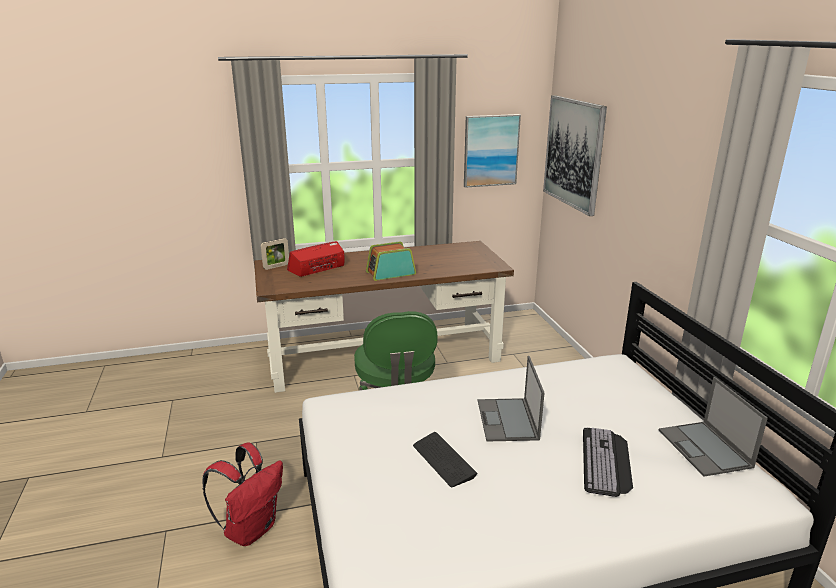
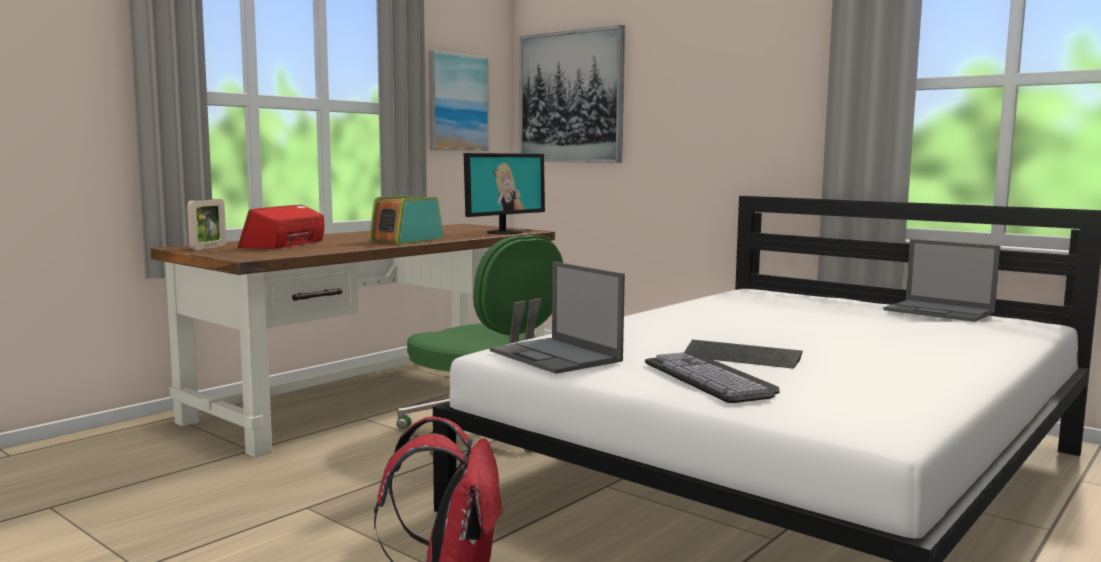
camera: 35 degrees left, 15 degrees down
laptop [478,356,545,442] -> laptop moved to [490,262,625,374]
keyboard [583,428,633,497] -> keyboard moved to [645,352,780,403]
none -> monitor [464,153,545,234]

